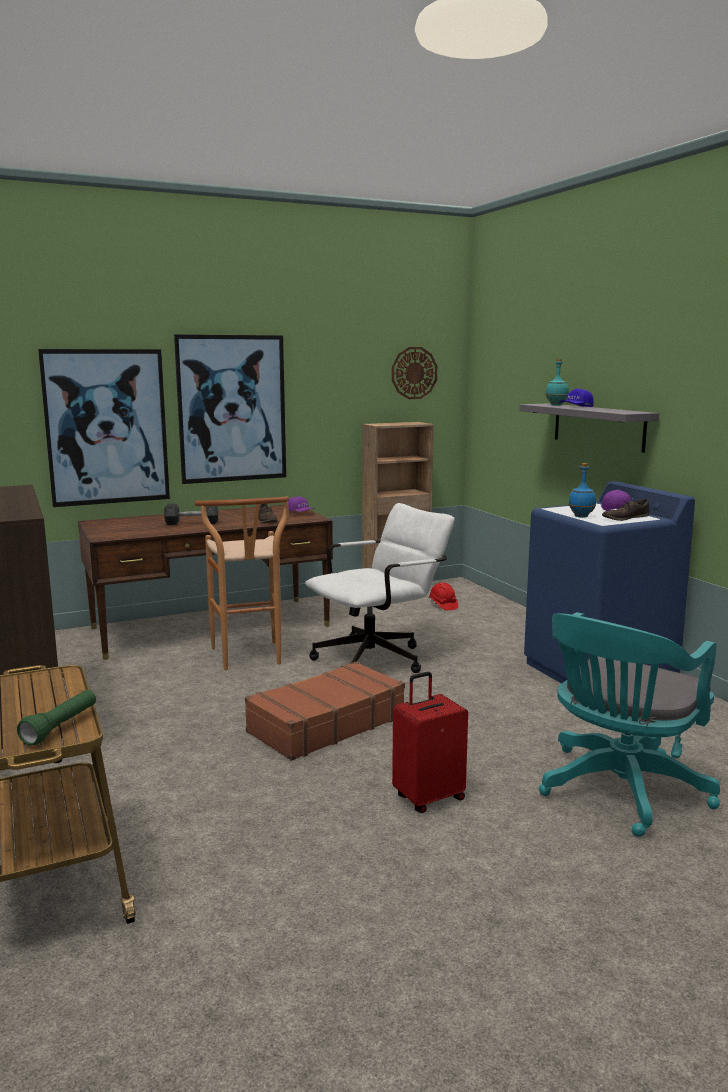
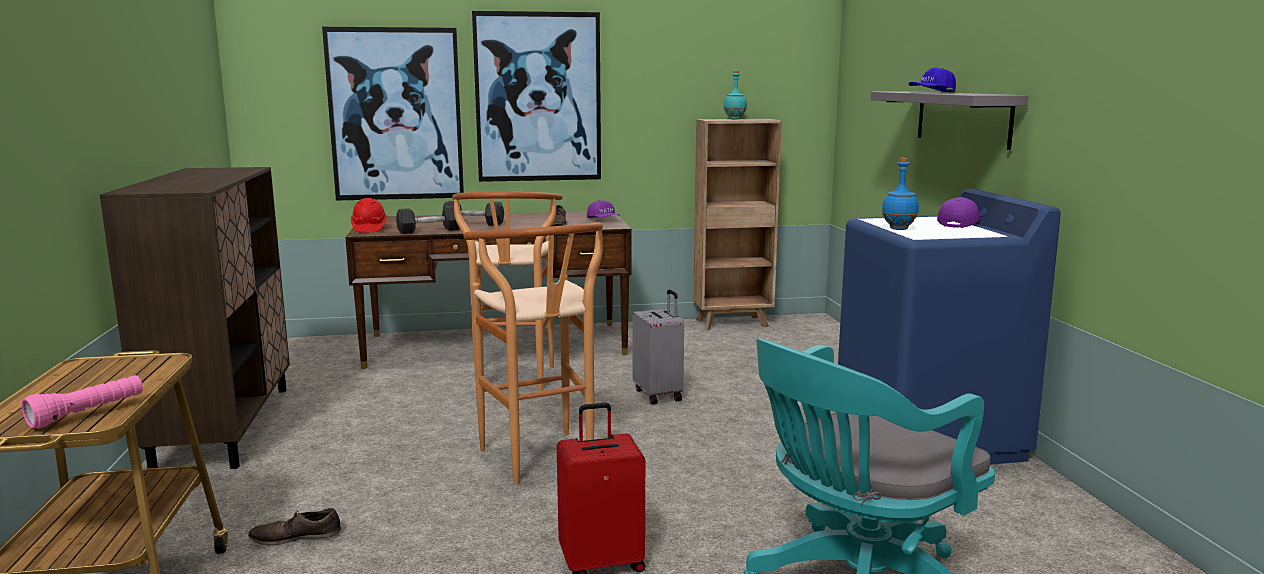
camera: 15 degrees right, 0 degrees up
green flashlight [17,690,96,745] -> pink flashlight [22,375,143,429]
brown suitcase [245,661,405,761] -> brown stool [463,222,603,483]
white office chair [305,503,454,673] -> grey suitcase [632,289,684,405]
wall clock [392,347,437,399] -> none
red hard hat [429,583,458,610] -> red hard hat moved to [351,198,387,233]
turquoise bottle [546,359,569,406] -> turquoise bottle moved to [724,71,747,119]
brown shoe [602,499,649,521] -> brown shoe moved to [248,508,341,546]
none -> grey dumbbell [396,206,460,234]

